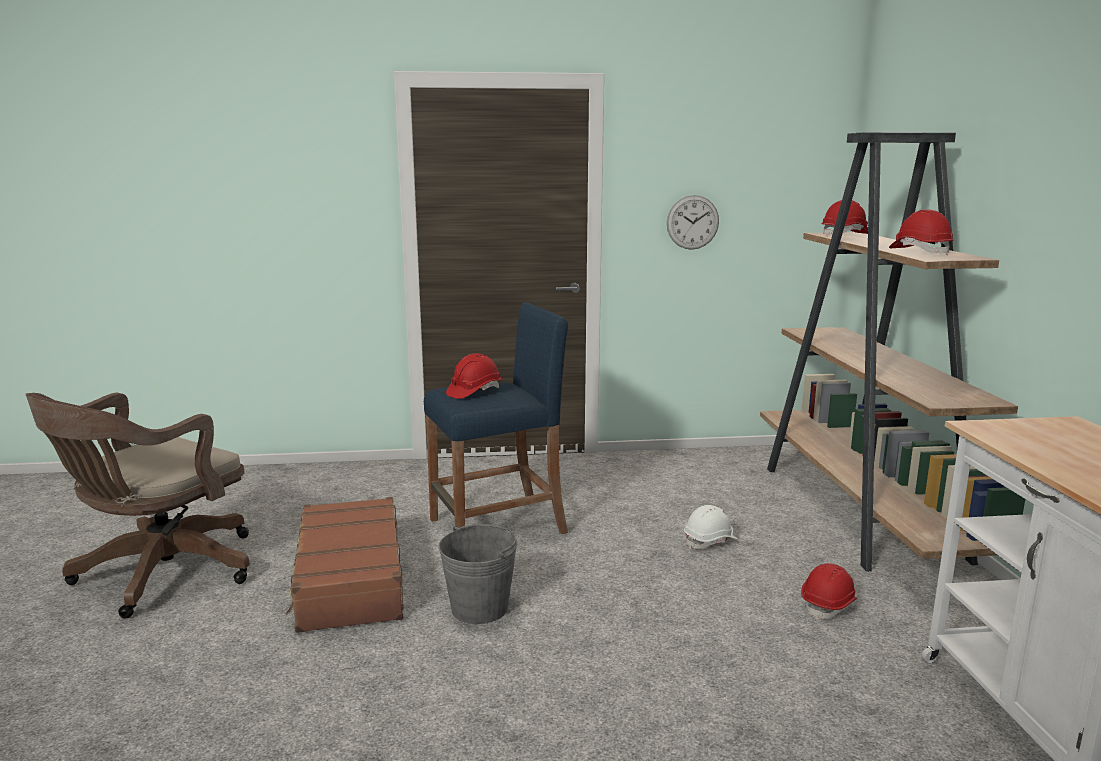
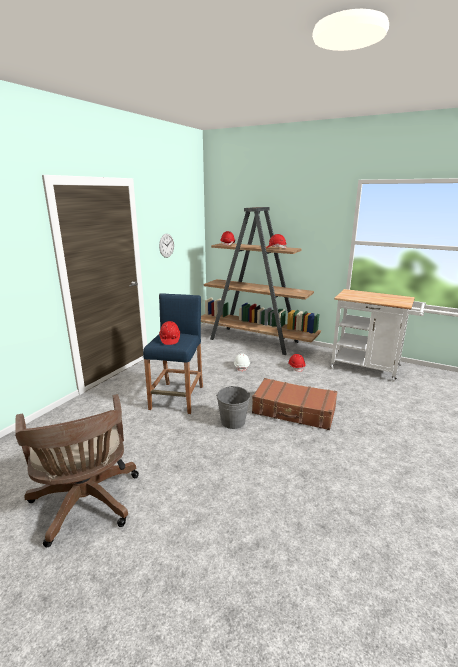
camera: 55 degrees left, 5 degrees up
brown suitcase [286,497,404,633] -> brown suitcase moved to [252,378,337,430]

